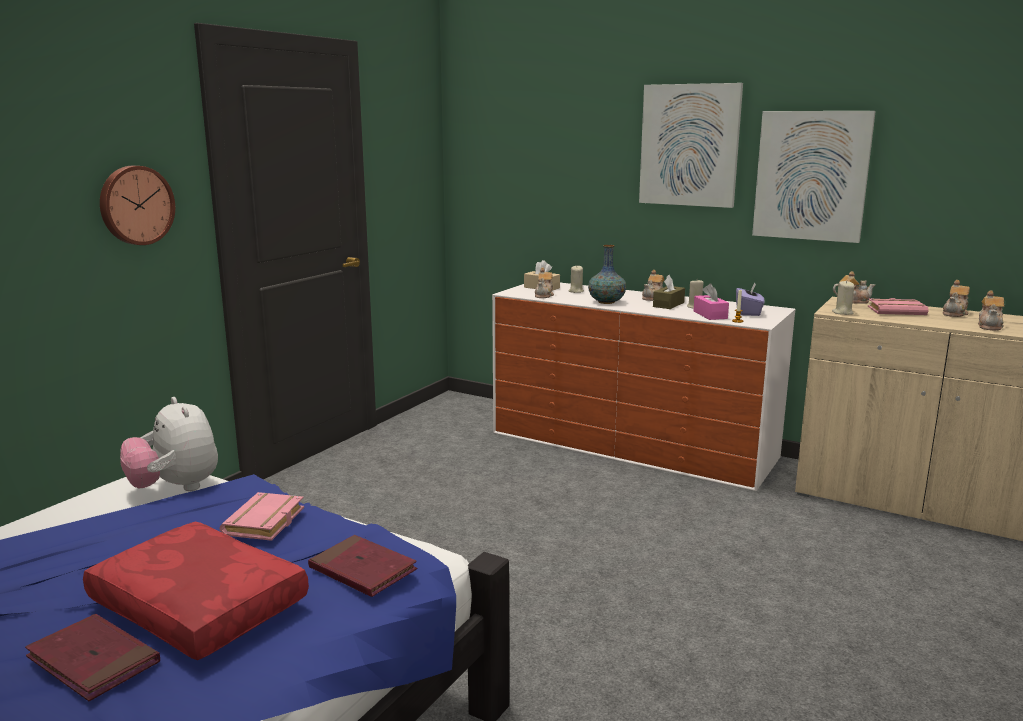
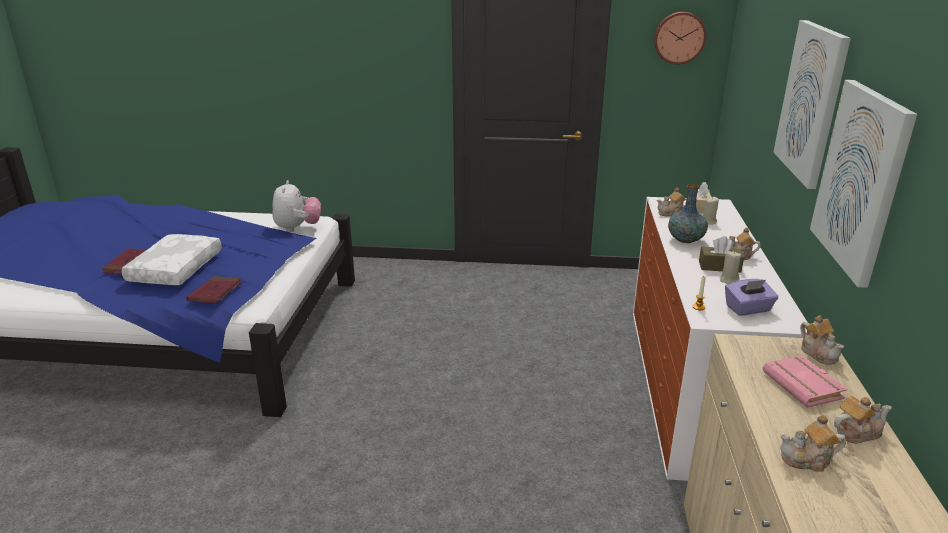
camera: 65 degrees right, 10 degrees up
red pillow [83,522,309,660] -> white pillow [122,234,222,285]
wall clock [100,166,175,245] -> wall clock moved to [654,12,706,65]
plush toy [120,397,218,491] -> plush toy turned 150 degrees clockwise [272,180,321,232]
pink book [219,492,304,541] -> none
pink tissue box [693,284,729,320] -> none
beige candle [832,280,855,315] -> none
teapot [943,280,970,317] -> teapot turned 150 degrees clockwise [834,395,892,443]

